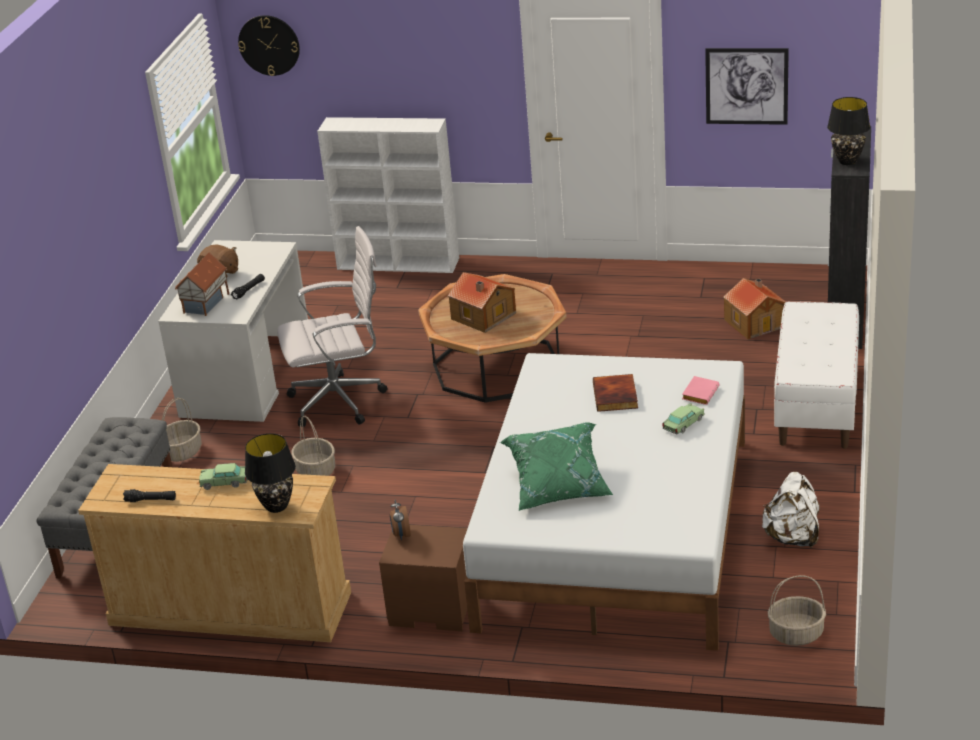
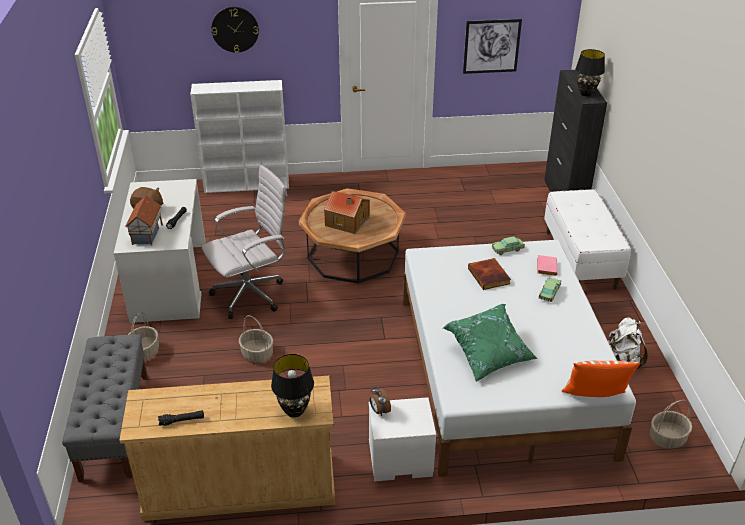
camera: 20 degrees left, 5 degrees up
toy car [199,463,248,490] -> toy car moved to [491,236,525,255]
wall clock [238,15,300,76] -> wall clock moved to [212,7,259,53]
brown nightstand [379,525,468,631] -> white nightstand [369,397,436,481]
toy house [723,278,786,339] -> none
none -> pillow [562,360,640,397]

